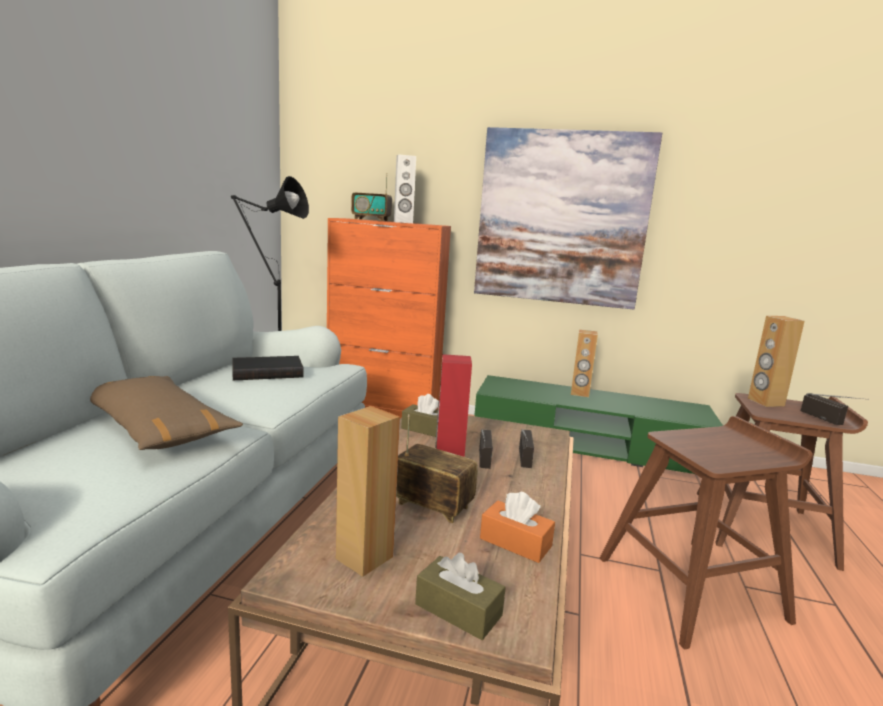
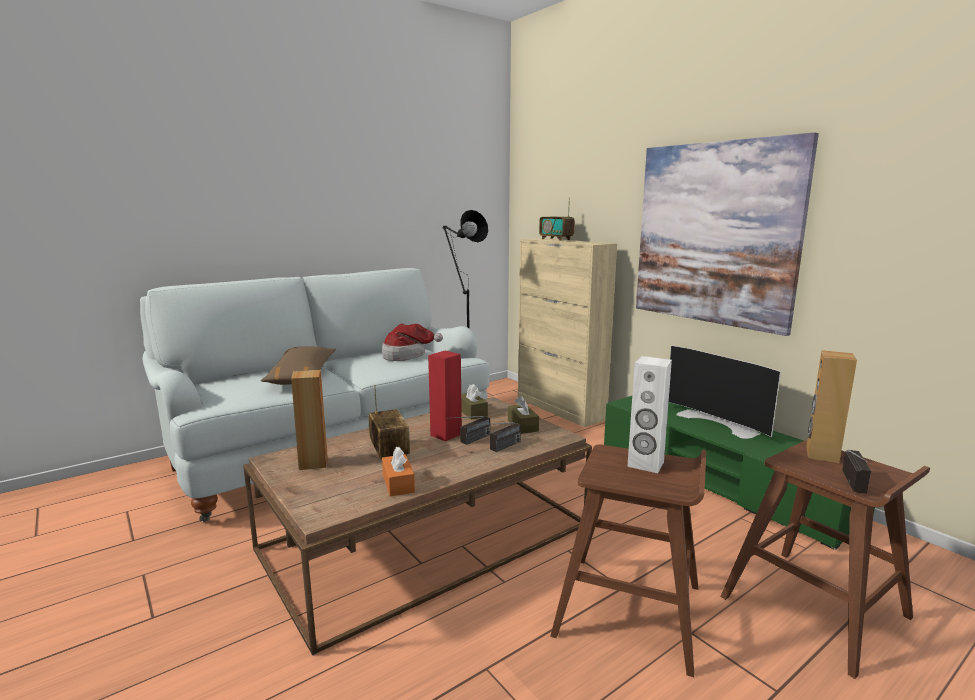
camera: 40 degrees right, 0 degrees up
black book [232,356,304,380] -> hat [382,324,443,361]
orange cabinet [327,218,451,419] -> beige cabinet [518,238,617,427]
white speaker [394,154,416,223] -> white speaker moved to [627,356,672,473]
brown tissue box [415,553,506,640] -> brown tissue box moved to [508,396,539,434]
brown speaker [571,329,598,397] -> television [669,345,781,439]

